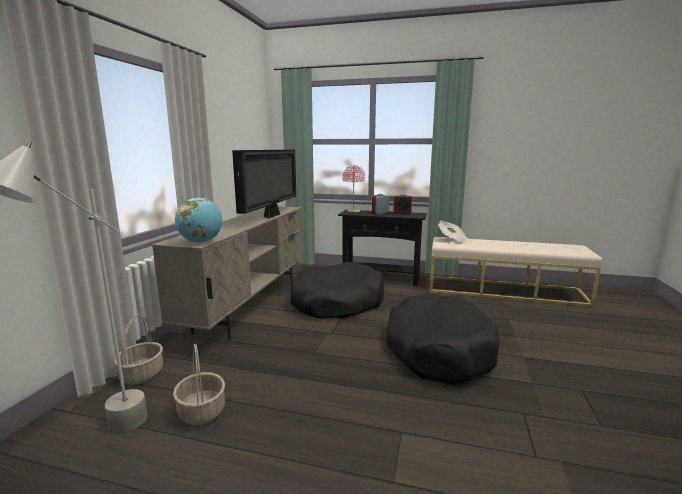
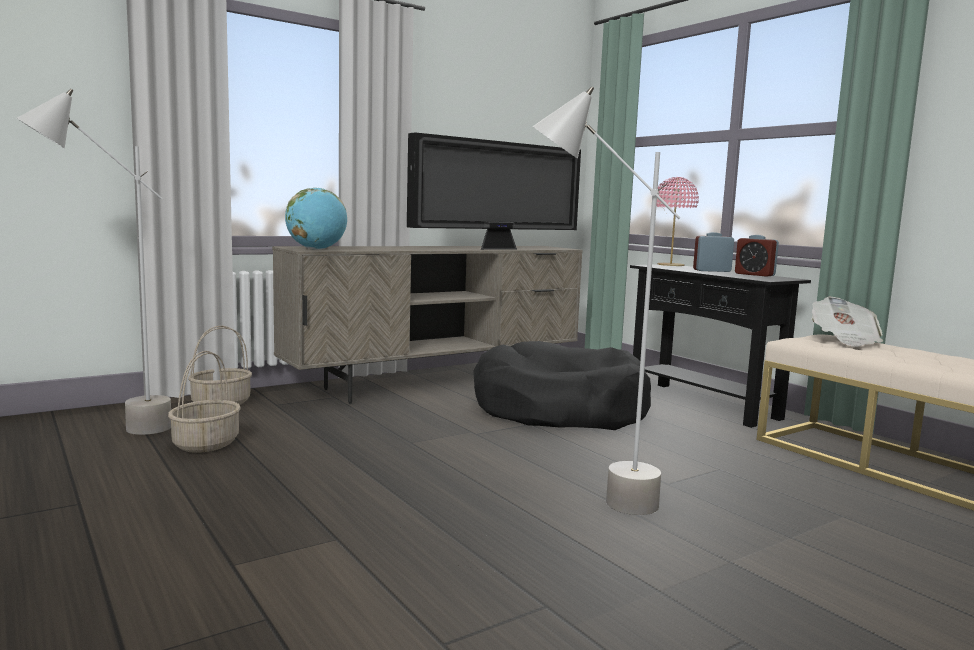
camera: 40 degrees right, 5 degrees down
black dog bed [386,293,500,385] -> grey floor lamp [533,86,681,515]

